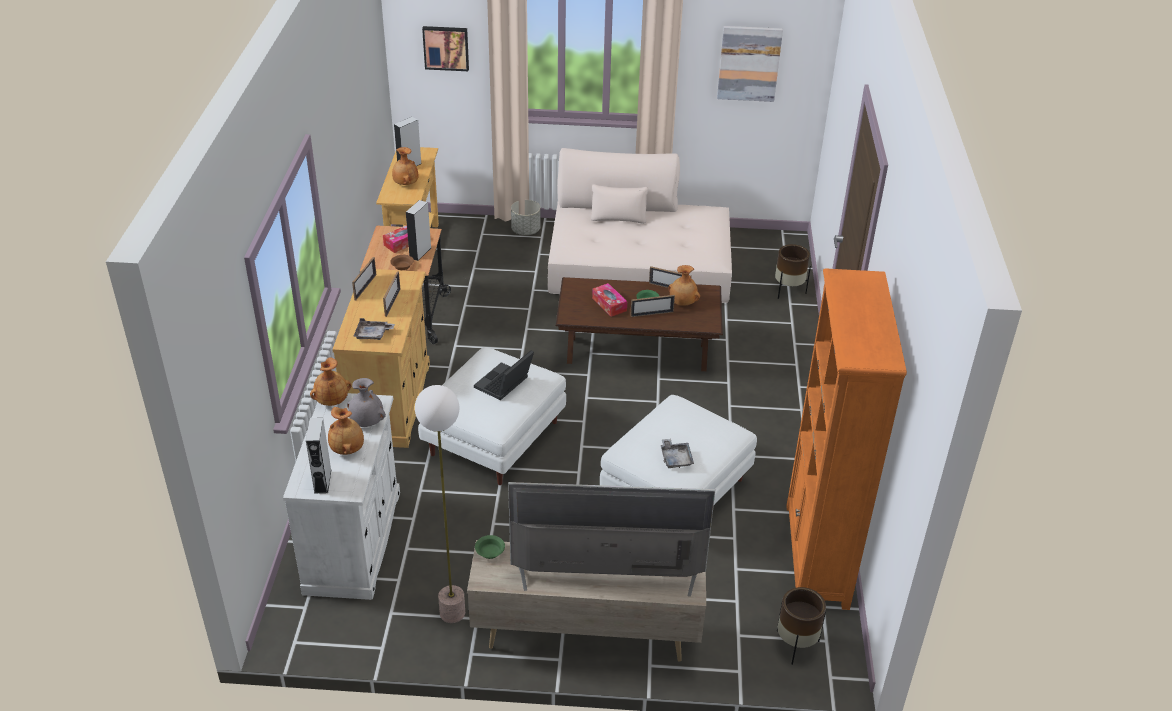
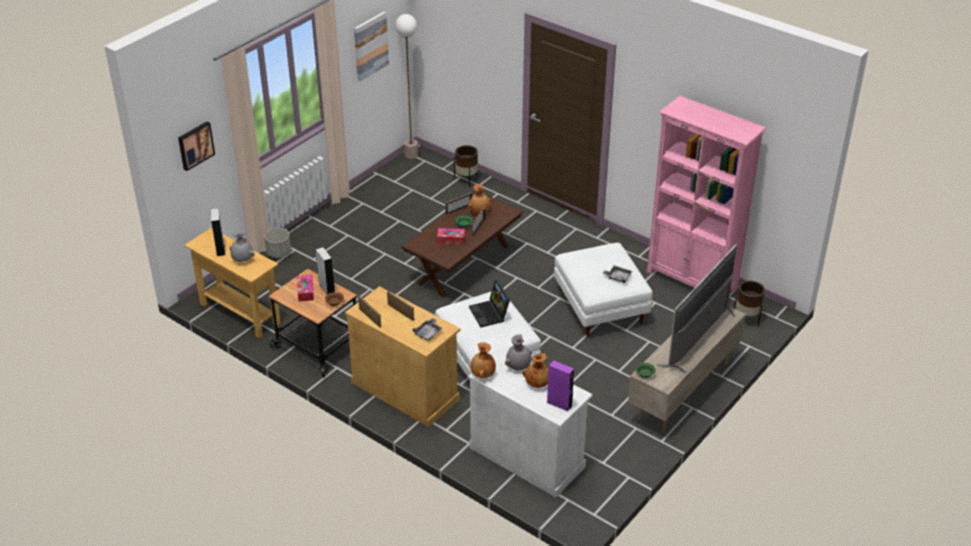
camera: 55 degrees left, 0 degrees up
grey speaker [306,418,332,494] -> purple speaker [546,360,574,411]
brown vase [392,147,418,185] -> grey vase [230,230,255,262]
floor lamp [415,385,465,623] -> floor lamp moved to [395,14,418,159]
beige sofa [548,148,732,303] -> none
orange bookcase [786,268,907,610] -> pink bookcase [647,96,766,291]

